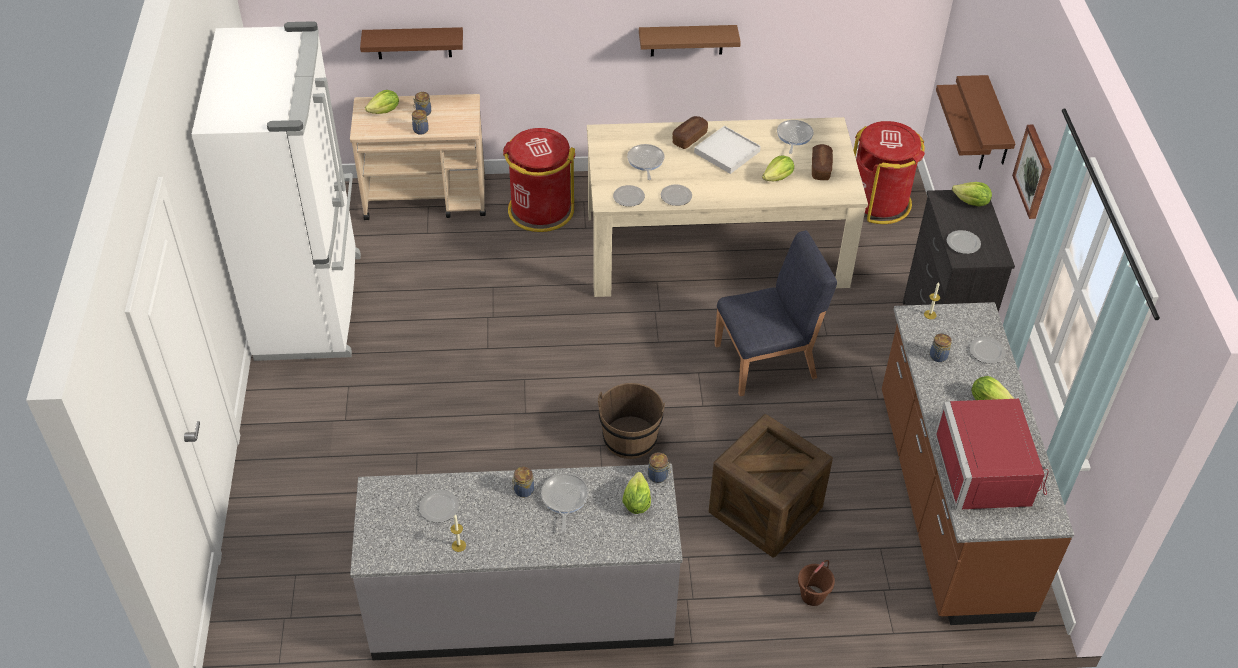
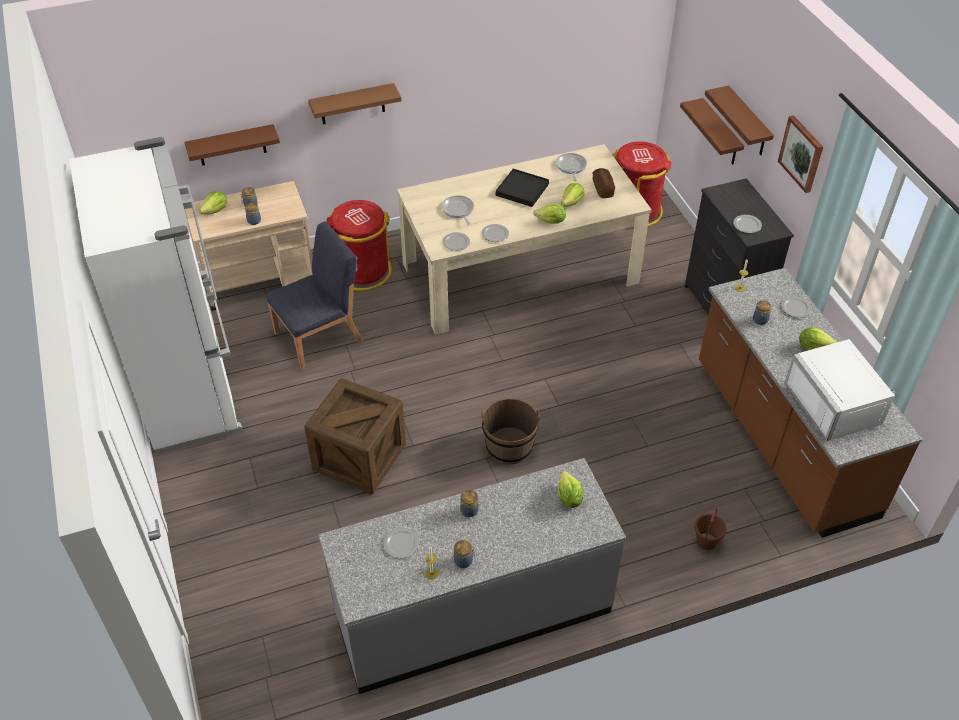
camera: 15 degrees left, 0 degrees up
frying pan [541,473,589,532] -> none
brown shelf [639,25,741,56] -> brown shelf moved to [308,83,402,124]
jar [648,452,671,483] -> jar moved to [454,540,475,568]
bread [672,116,708,149] -> none
white tray [694,126,761,174] -> black tray [496,169,549,207]
crate [709,414,833,558] -> crate moved to [304,378,406,494]
blue chair [715,230,837,396] -> blue chair moved to [266,222,363,370]
red microwave [935,399,1049,510] -> white microwave [785,339,895,441]
lettuce [952,182,992,207] -> lettuce moved to [533,204,566,224]

